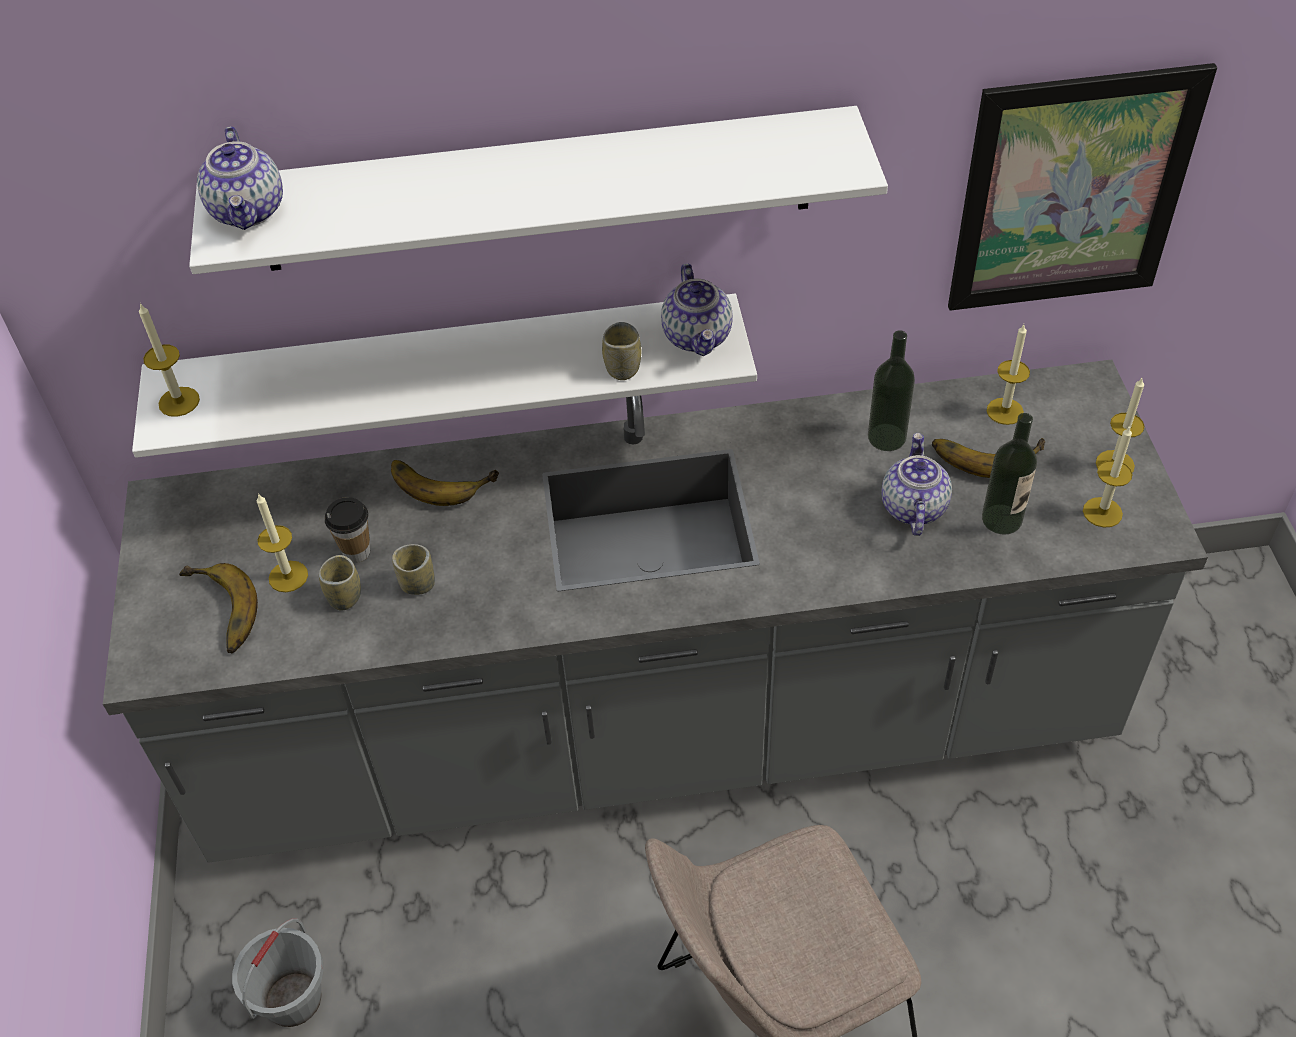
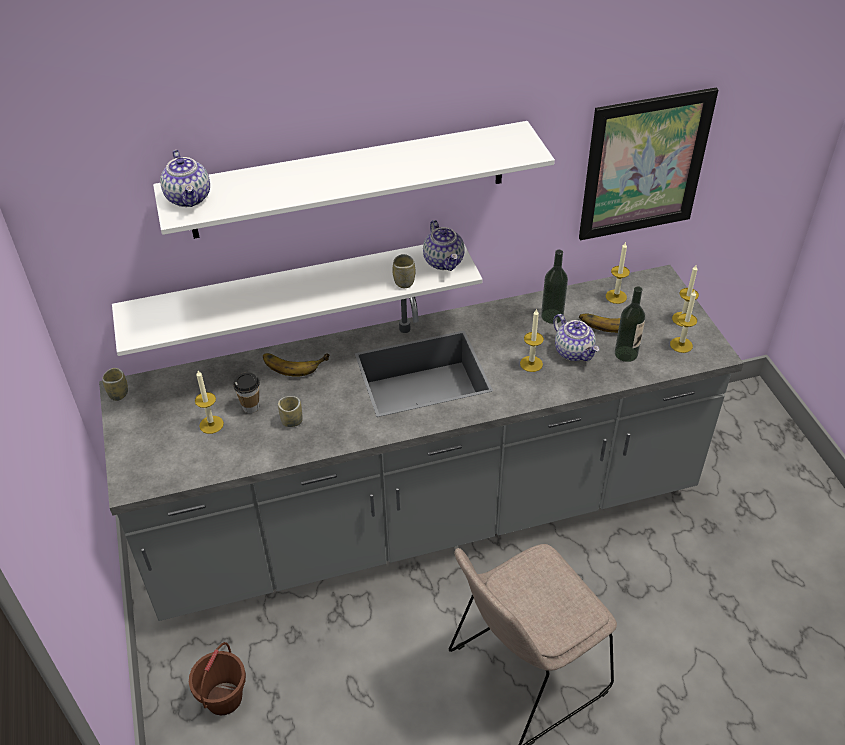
camera: 10 degrees left, 5 degrees down
candle [139,303,200,417] -> candle moved to [520,309,544,372]
banana [179,563,258,653] -> none
grey bucket [232,918,324,1027] -> brown bucket [189,642,246,715]
cup [319,555,361,610] -> cup moved to [102,368,128,401]
teapot [881,433,952,536] -> teapot turned 150 degrees clockwise [553,314,599,361]

